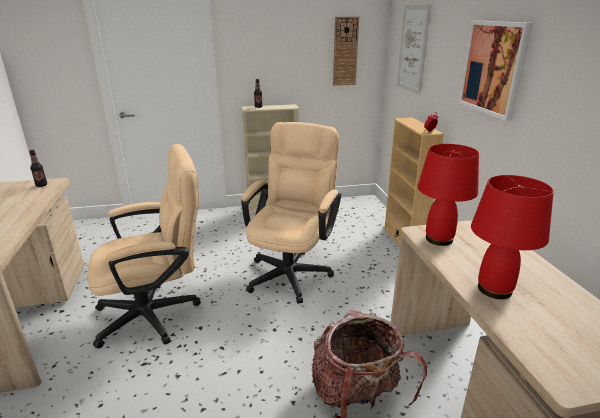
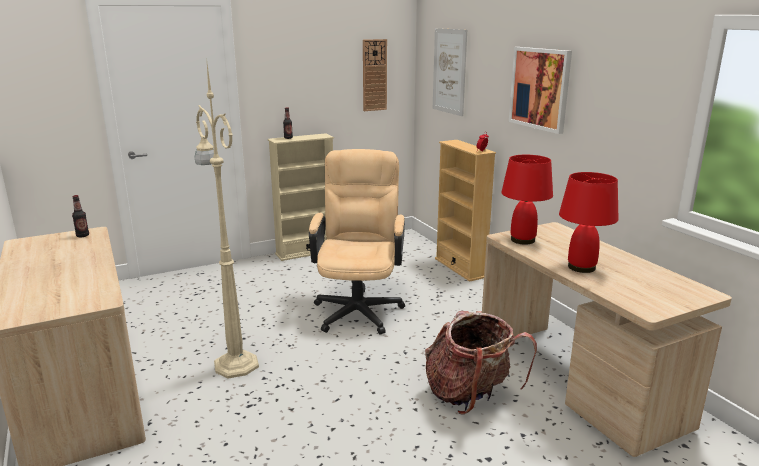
camera: 15 degrees left, 5 degrees down
beige office chair [87,144,201,348] -> beige floor lamp [194,57,259,379]

